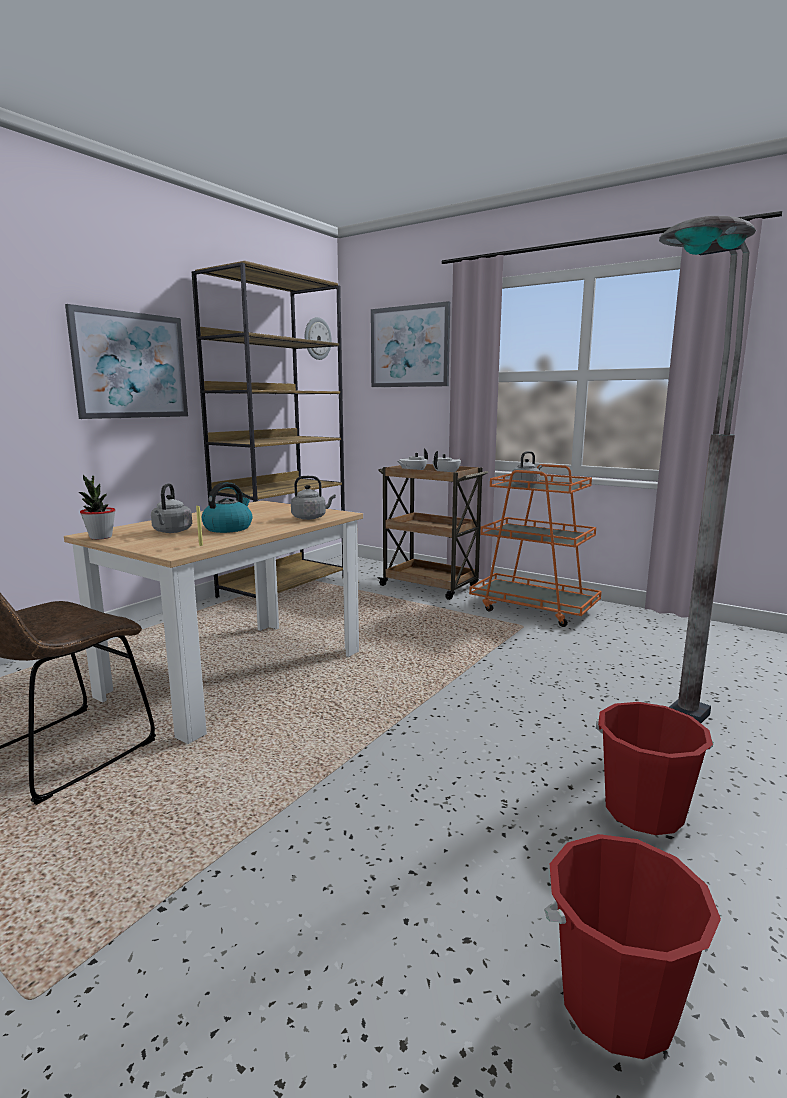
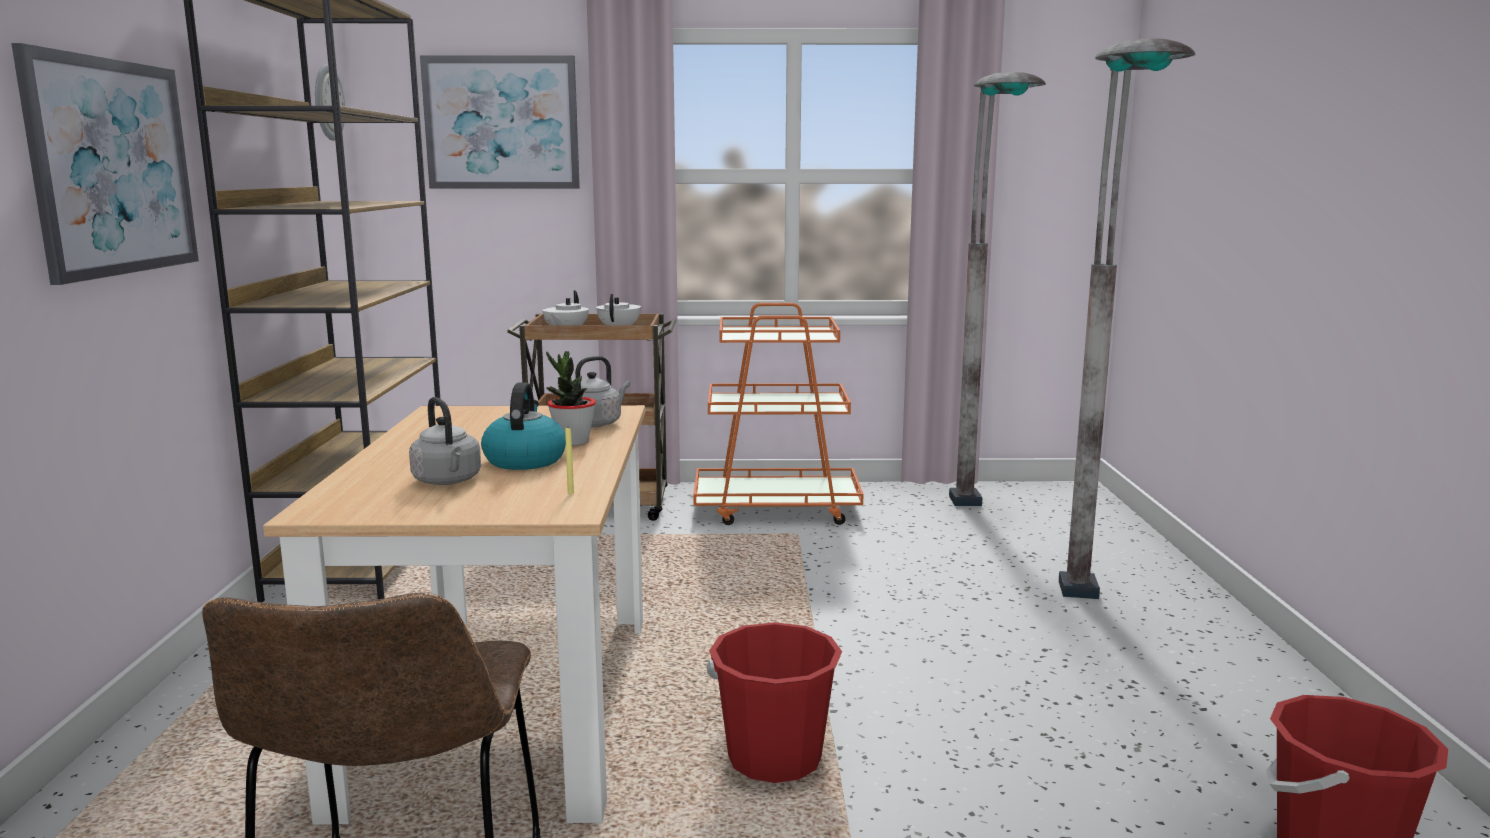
camera: 35 degrees left, 0 degrees up
potted plant [79,475,116,540] -> potted plant moved to [546,351,596,446]
grey kettle [512,451,542,486] -> none
red bucket [596,702,713,835] -> red bucket moved to [706,622,842,783]
none -> grey floor lamp [949,72,1046,506]

